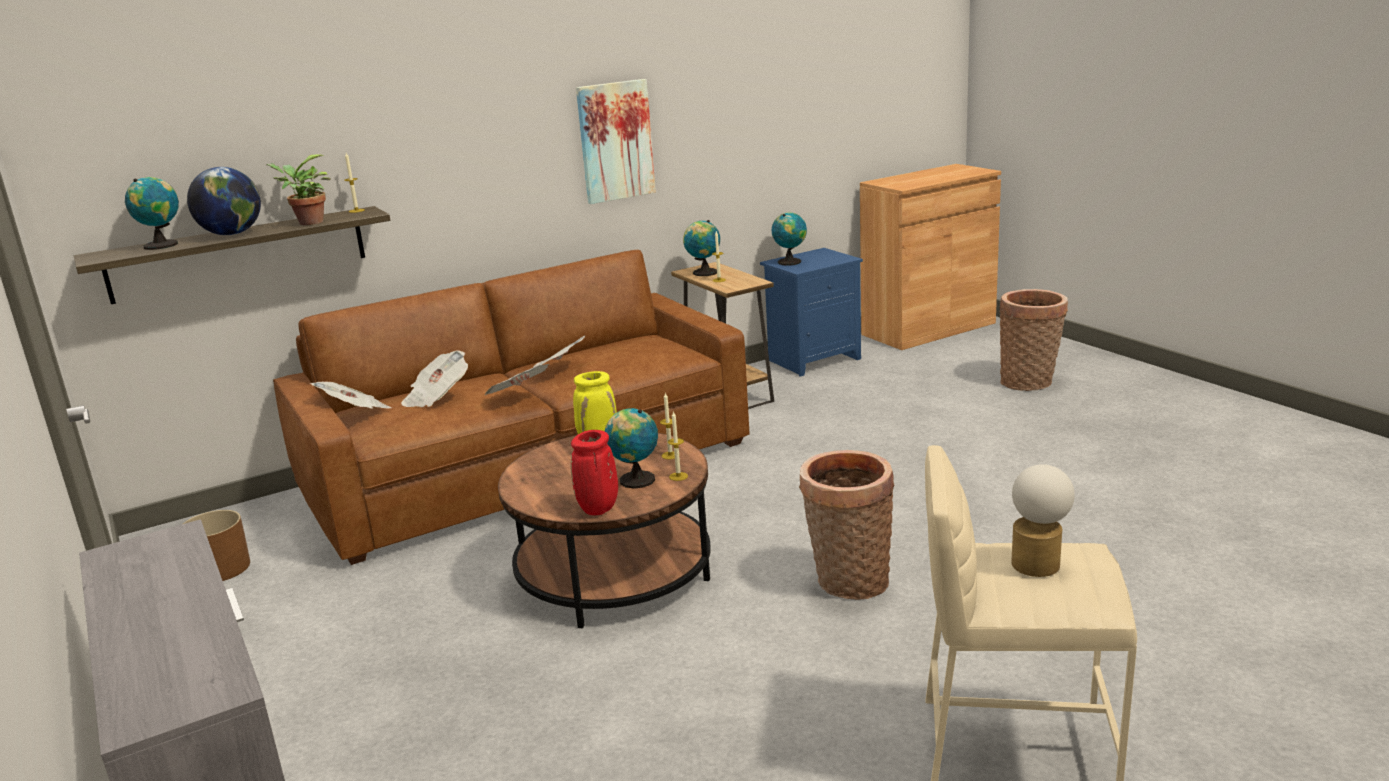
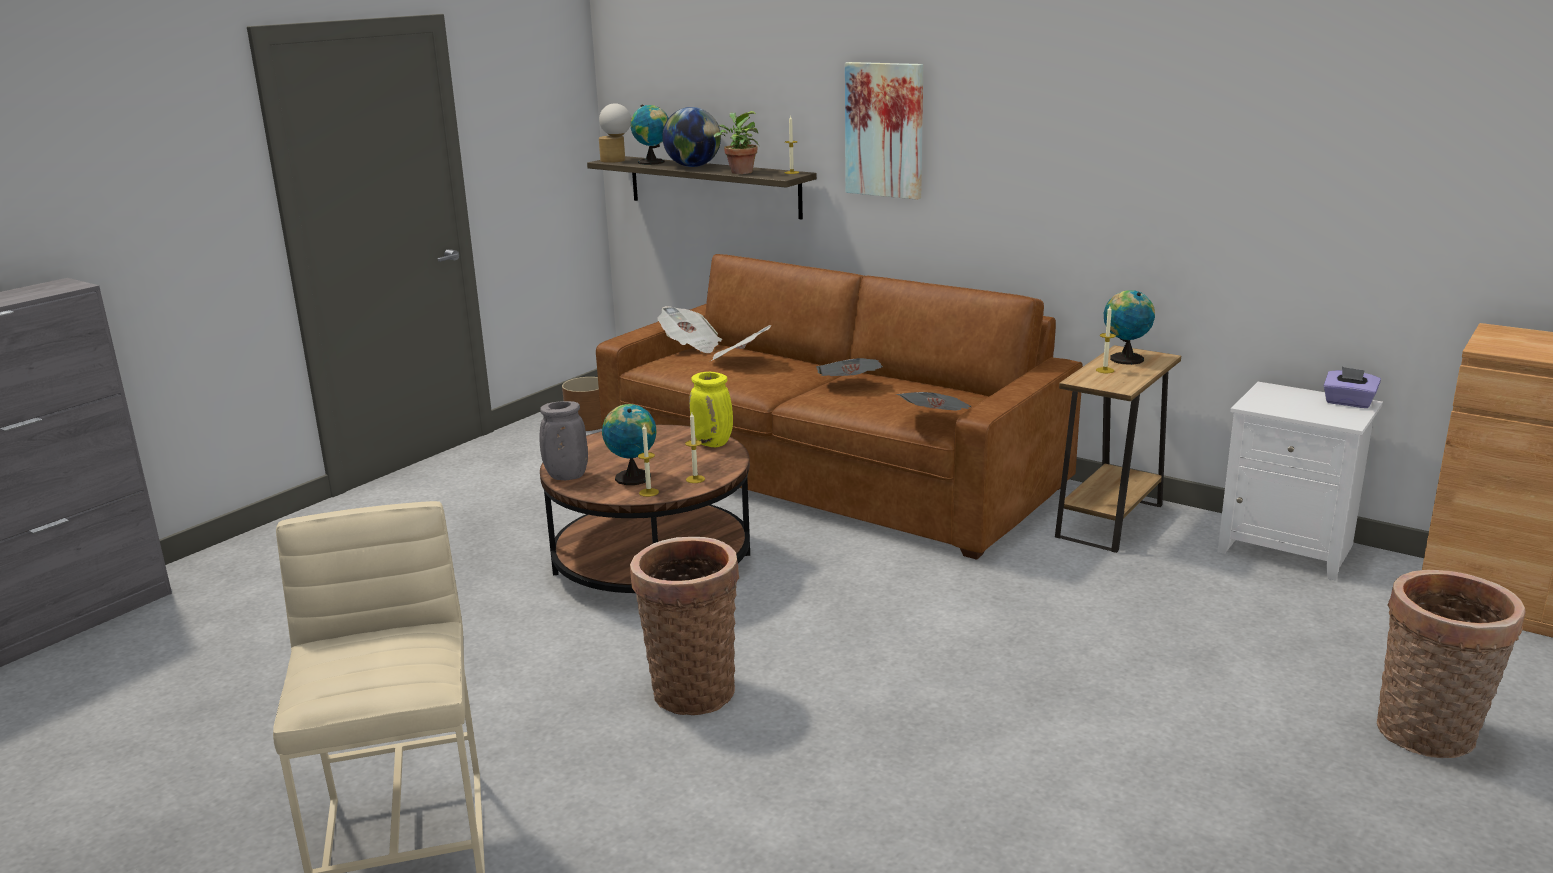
camera: 65 degrees right, 0 degrees up
newspaper [485,364,549,395] -> newspaper moved to [896,392,971,410]
red vase [570,430,618,515] -> grey vase [539,401,588,480]
picture [576,79,656,204] -> picture moved to [845,62,923,200]
blue nightstand [760,248,863,377] -> white nightstand [1218,382,1383,581]
globe [772,213,807,266] -> none
table lamp [1011,464,1075,577] -> table lamp moved to [599,103,631,163]
none -> purple tissue box [1323,367,1381,408]

